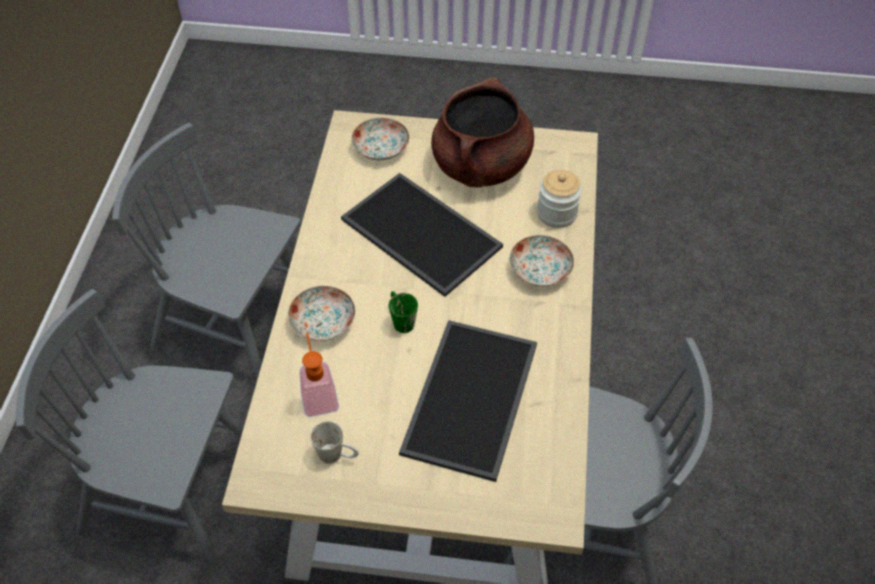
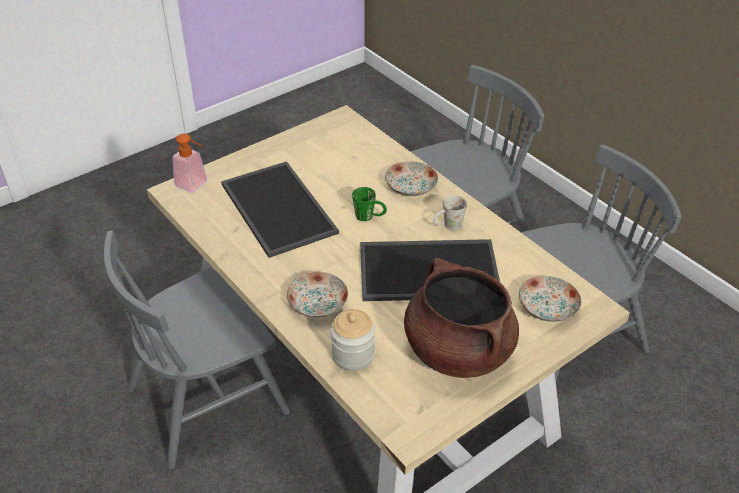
camera: 135 degrees right, 10 degrees down
soap dispenser [300,333,339,417] -> soap dispenser moved to [172,134,207,193]
white mug [310,421,359,464] -> white mug moved to [433,195,467,230]

